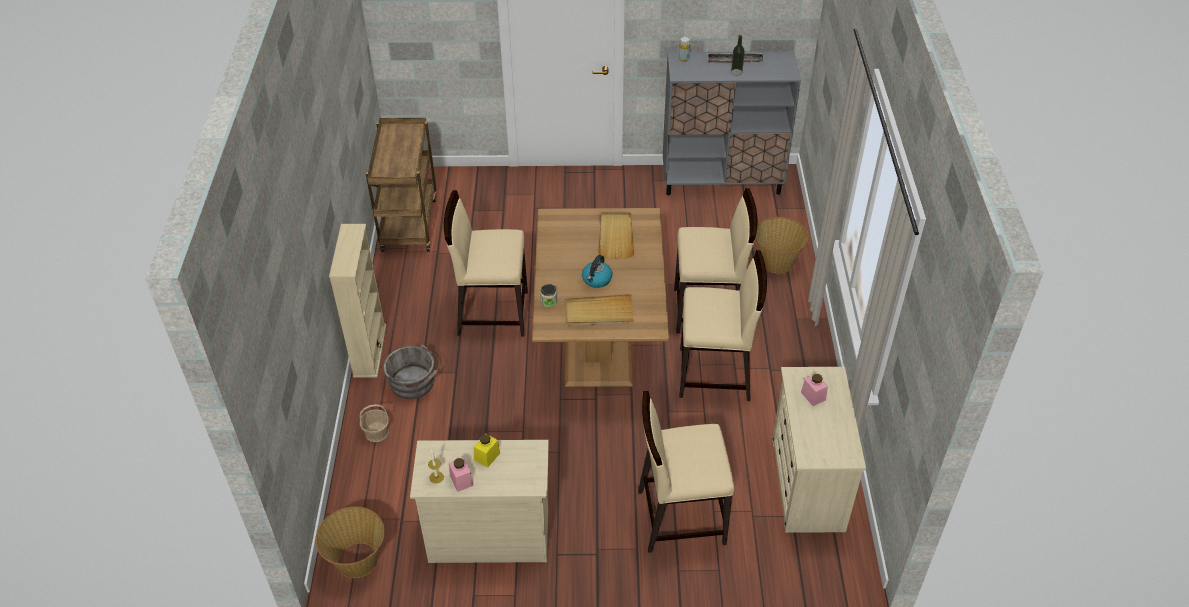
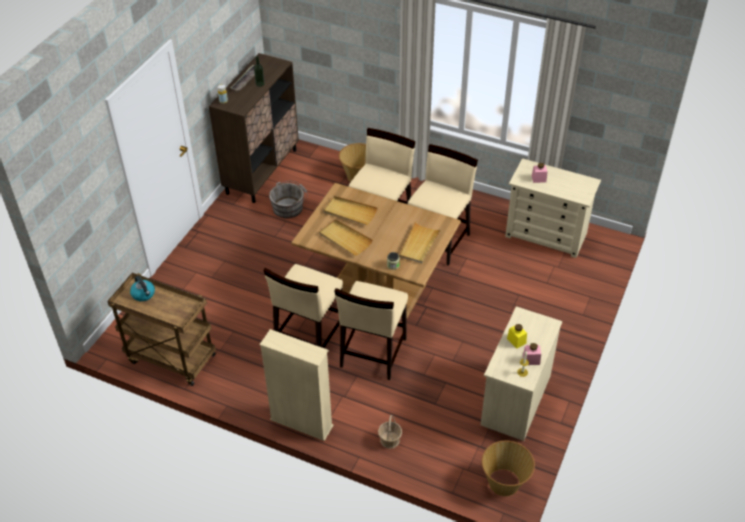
camera: 65 degrees left, 0 degrees up
grey bucket [383,345,440,399] -> grey bucket moved to [269,181,308,219]
kettle [582,255,612,288] -> kettle moved to [130,276,155,301]
beige chair [638,391,734,553] -> beige chair moved to [335,281,408,380]
grey cabinet [663,51,801,195] -> brown cabinet [209,53,299,203]
none -> beige tray [319,219,373,256]

